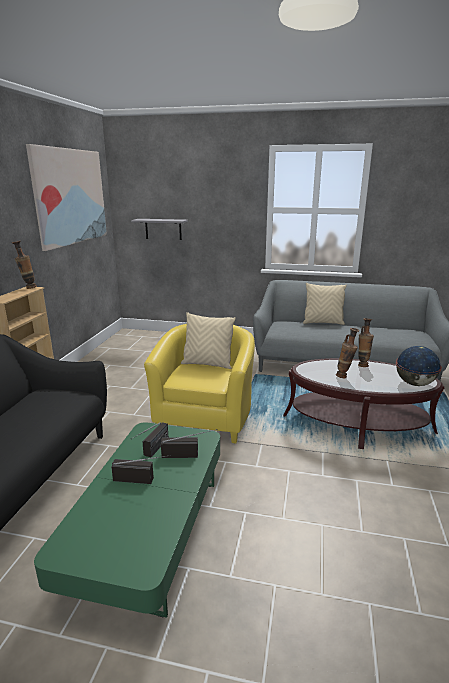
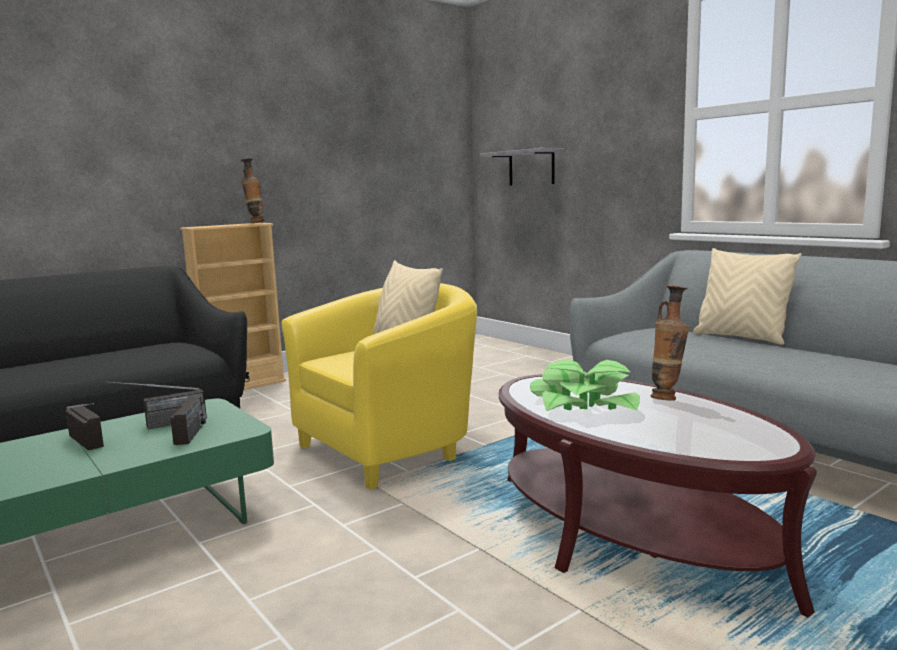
camera: 40 degrees right, 10 degrees down
picture [26,144,107,251] -> none
radio [161,429,217,458] -> radio turned 45 degrees clockwise [158,396,206,445]
vase [336,328,359,378] -> potted plant [530,360,640,411]
globe [396,346,442,386] -> none

